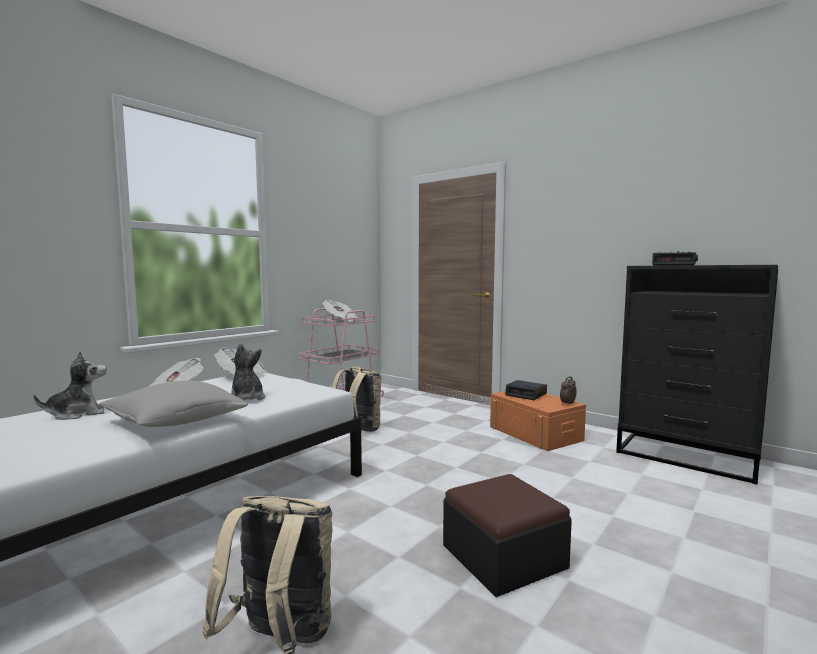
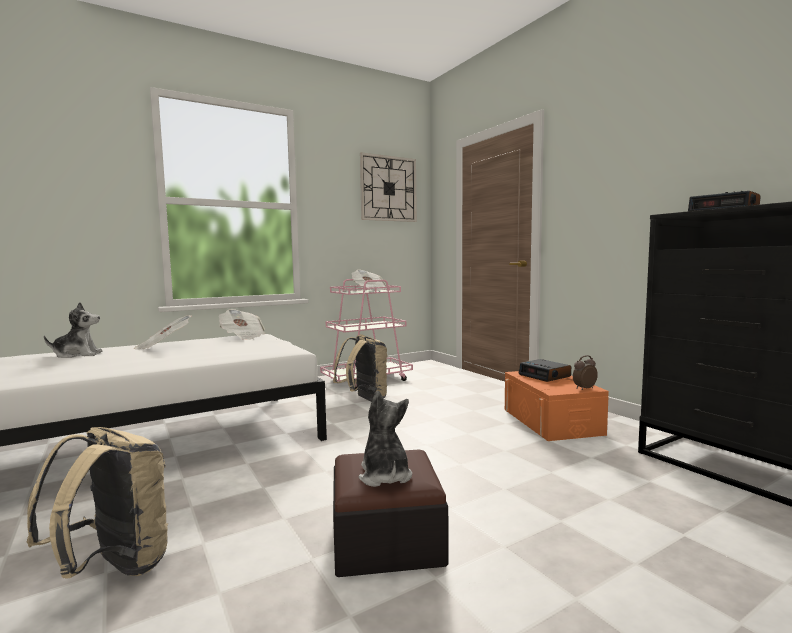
camera: 20 degrees right, 0 degrees up
grey pillow [99,381,248,427] -> none
plush toy [231,343,265,401] -> plush toy moved to [359,391,412,487]
none -> wall clock [360,152,417,222]

